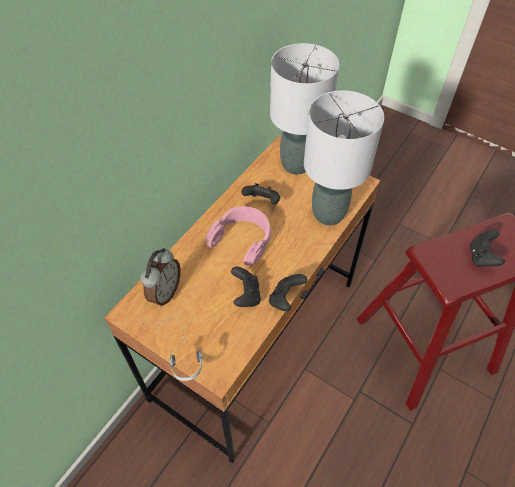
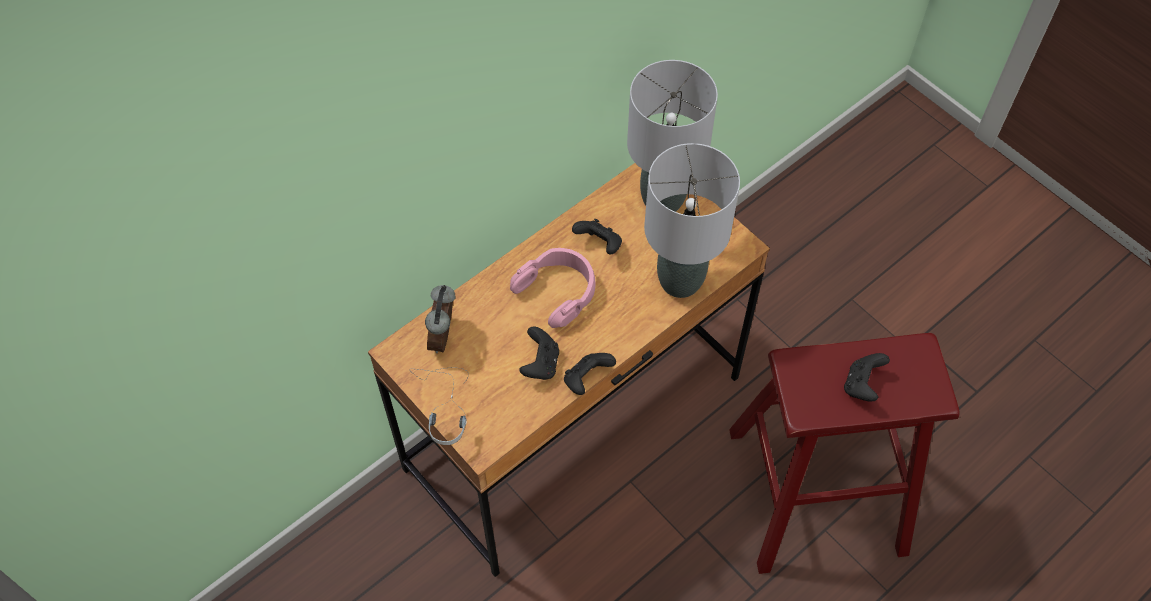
camera: 15 degrees right, 5 degrees up
alarm clock [140,248,181,306] -> alarm clock turned 150 degrees clockwise [425,285,455,353]

